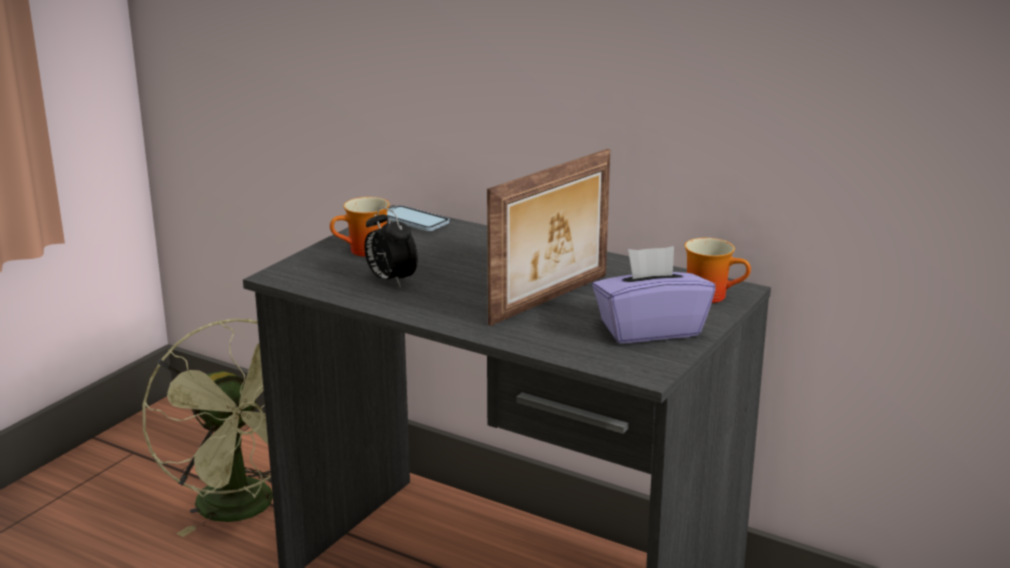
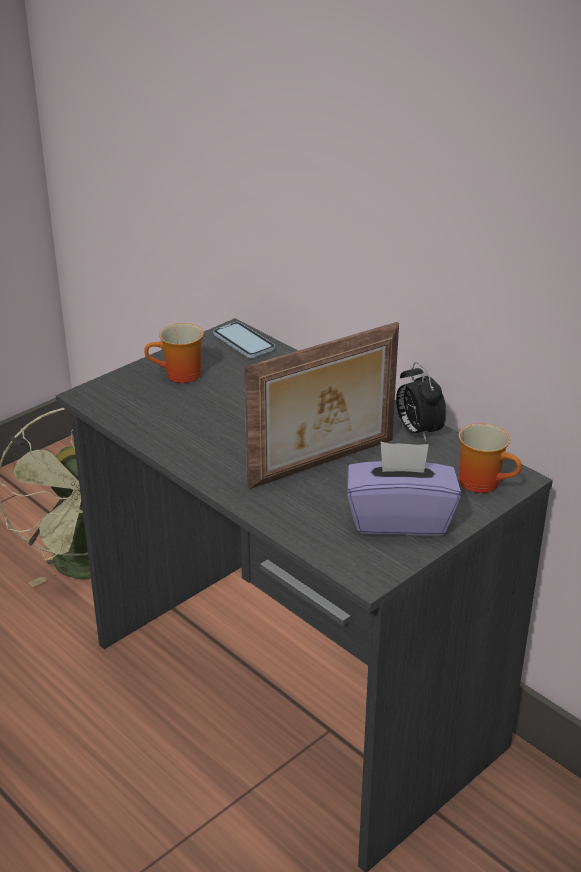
camera: 15 degrees right, 10 degrees up
alarm clock [364,207,418,288] -> alarm clock moved to [396,362,446,442]

